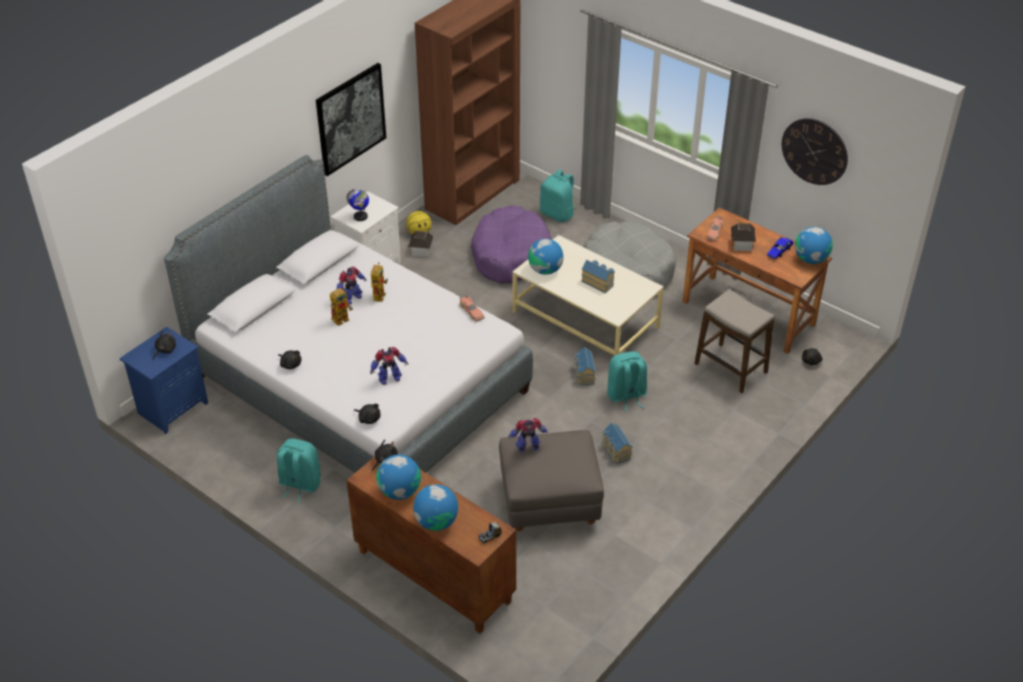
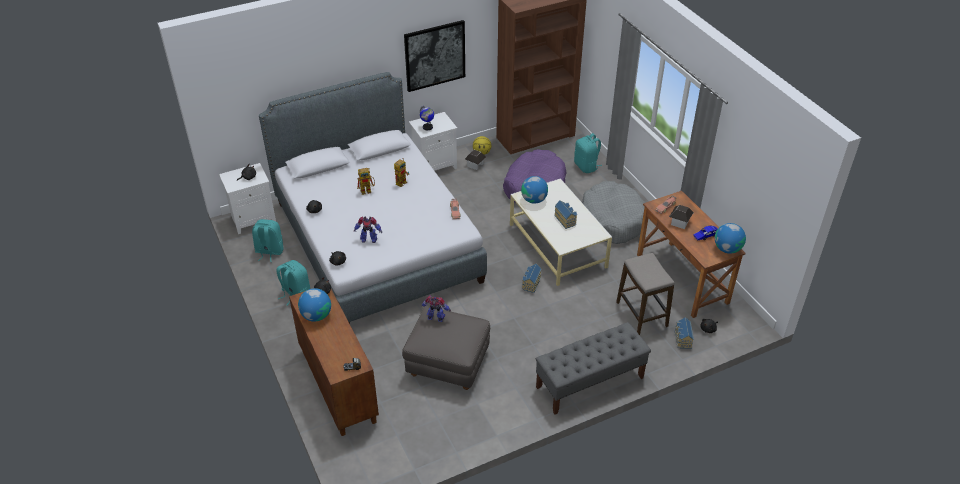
camera: 25 degrees right, 0 degrees up
blue nightstand [120,327,208,434] -> white nightstand [219,163,276,234]
toy robot [336,266,367,305] -> none
globe [413,484,458,531] -> none
toy house [602,423,632,463] -> toy house moved to [675,317,694,349]
turquoise backpack [607,351,647,411] -> turquoise backpack moved to [252,219,284,262]
wall clock [782,118,848,185] -> none
none -> grey bench [536,322,651,415]

